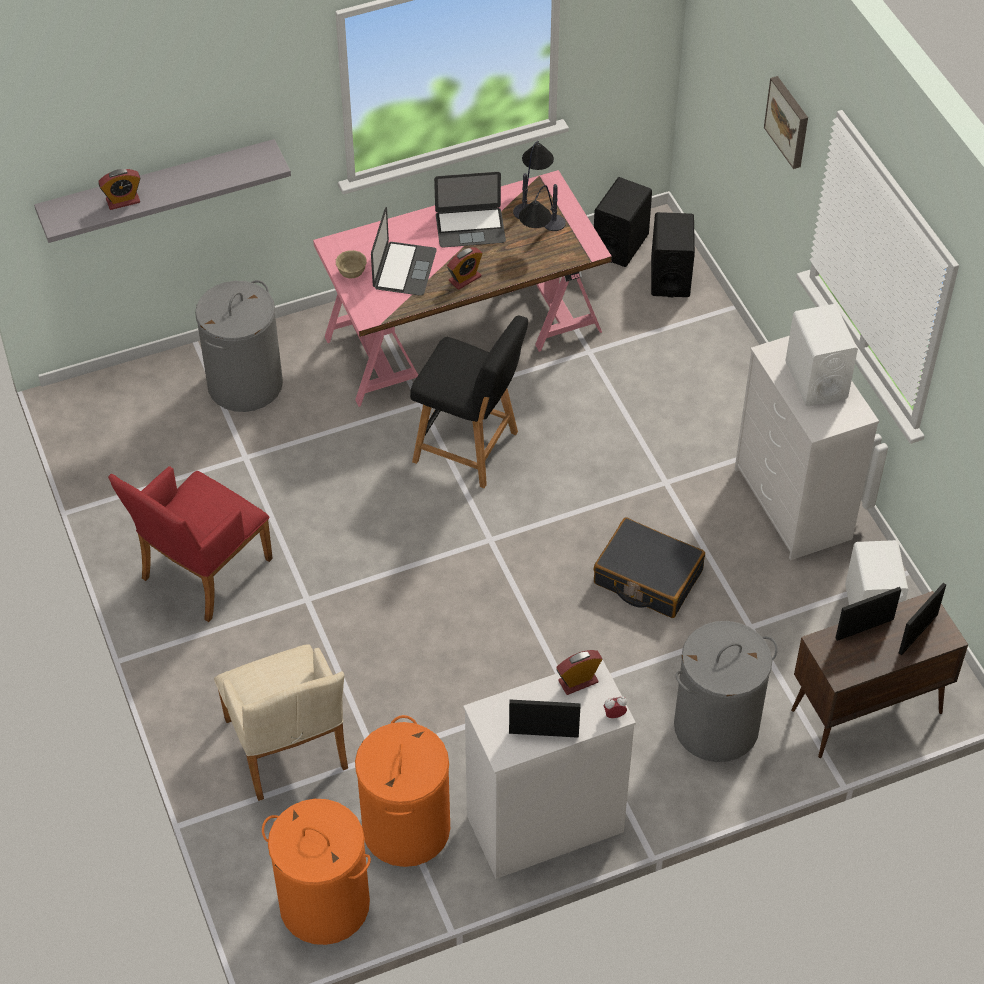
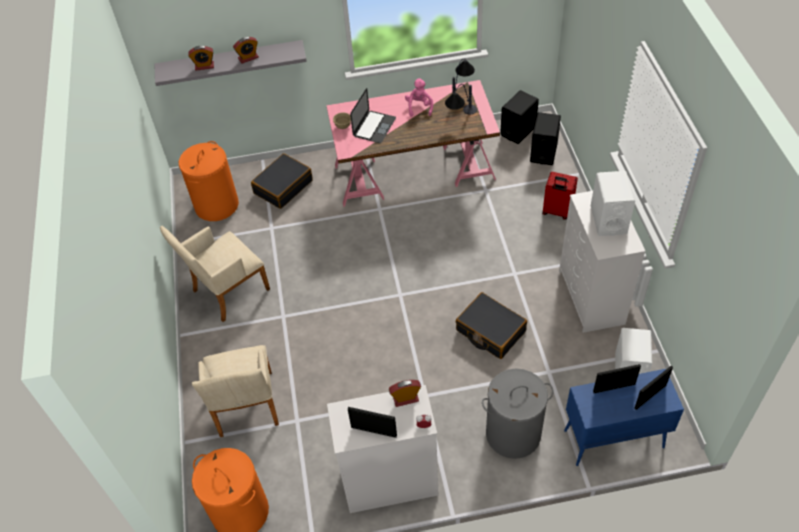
camera: 15 degrees right, 0 degrees up
red armchair [108,466,273,622] -> beige armchair [160,226,270,322]
grey laundry basket [195,280,283,412] -> black suitcase [251,153,313,209]
orange laundry basket [355,715,450,867] -> orange laundry basket moved to [179,141,239,221]
black chair [410,315,528,488] -> none
laptop [434,172,506,247] -> pink plush toy [405,78,433,117]
alarm clock [447,247,483,290] -> alarm clock moved to [233,37,259,63]
picture [764,76,808,169] -> none
brown cabinet [791,591,968,758] -> blue cabinet [564,369,684,466]
none -> red suitcase [542,172,578,220]

